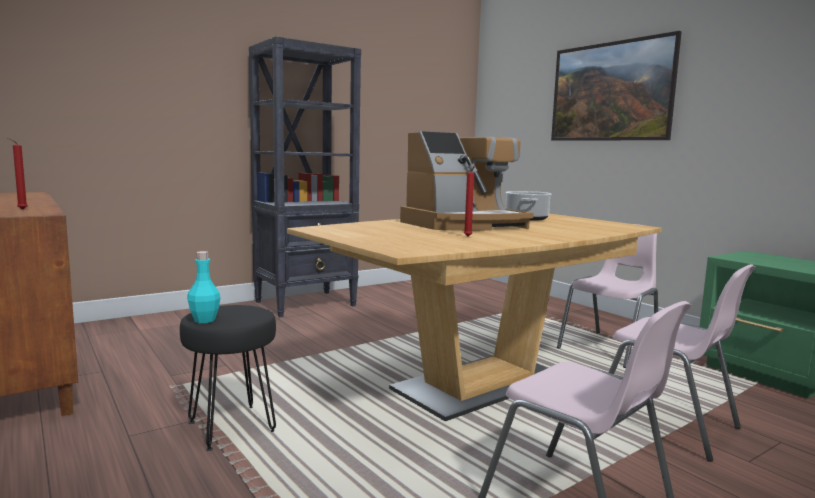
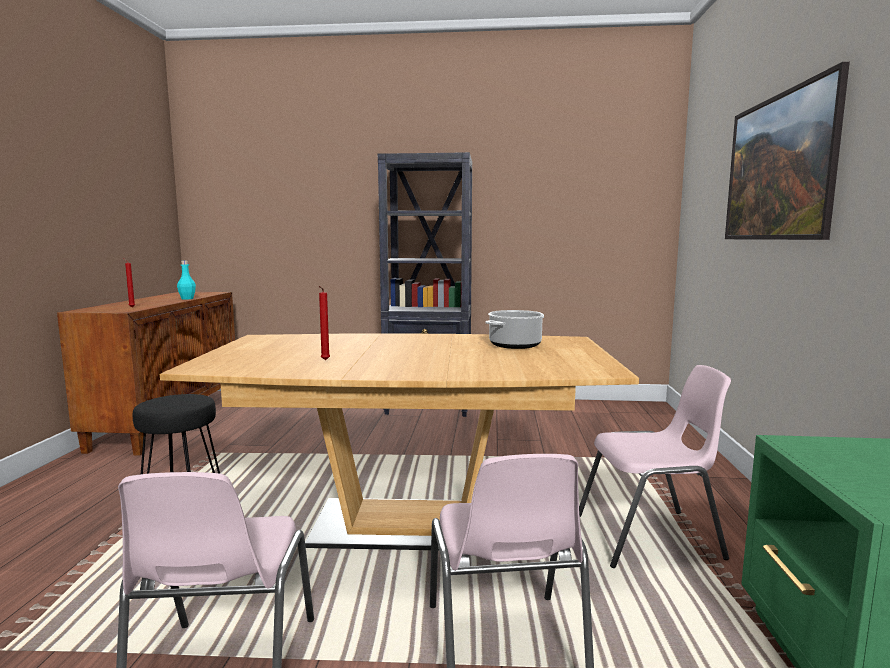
camera: 40 degrees right, 0 degrees up
turquoise bottle [187,251,220,323] -> turquoise bottle moved to [177,260,196,300]
coffee machine [400,131,534,231] -> none

